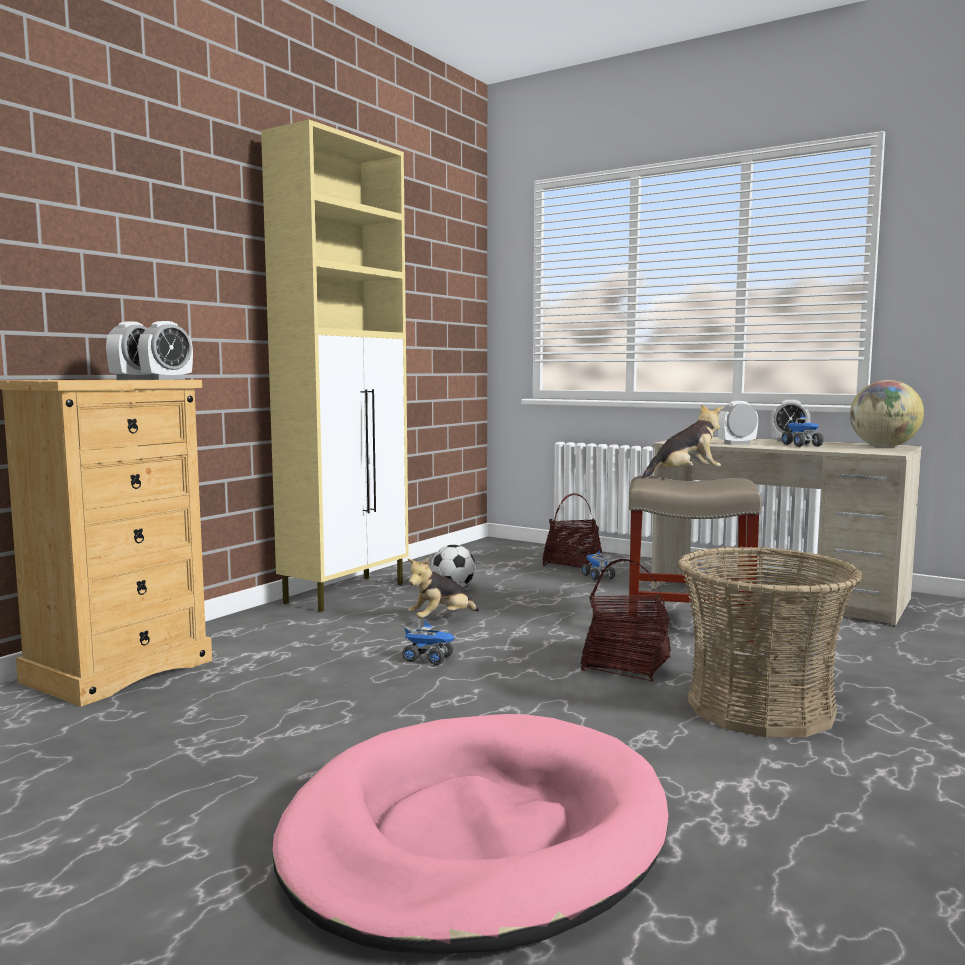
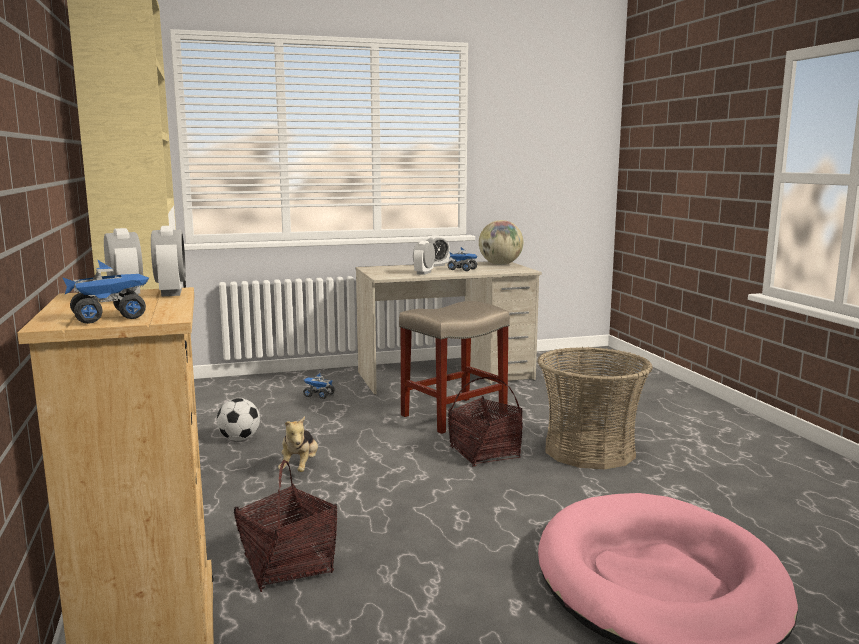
camera: 50 degrees left, 5 degrees up
toy truck [402,620,455,665] -> toy truck moved to [62,259,149,324]
basket [542,493,602,568] -> basket moved to [234,460,337,592]
plush toy [642,404,722,478] -> none

